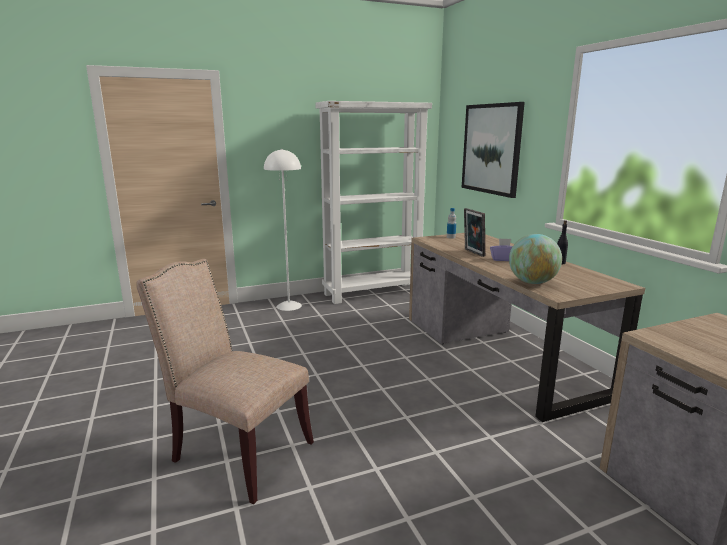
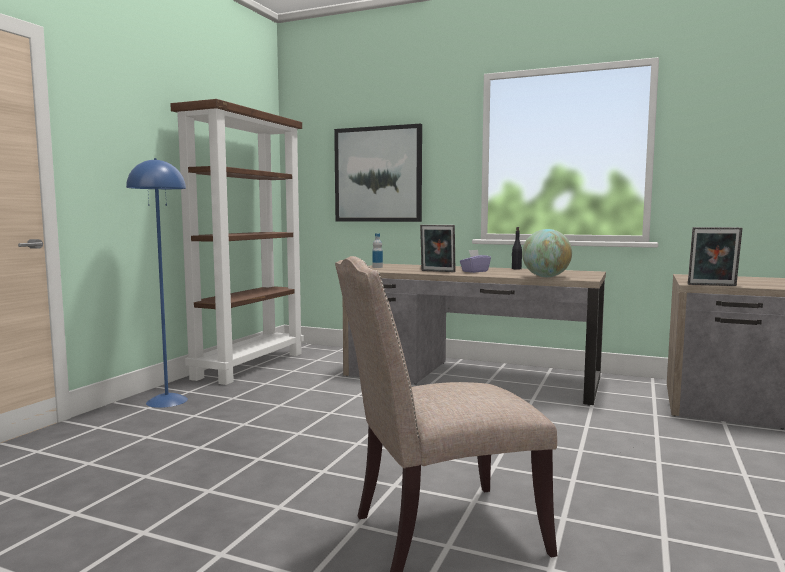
camera: 45 degrees left, 10 degrees down
white floor lamp [264,149,302,311] -> blue floor lamp [126,158,188,408]
white bookcase [315,101,432,304] -> brown bookcase [170,99,304,385]
none -> picture frame [688,227,743,286]

